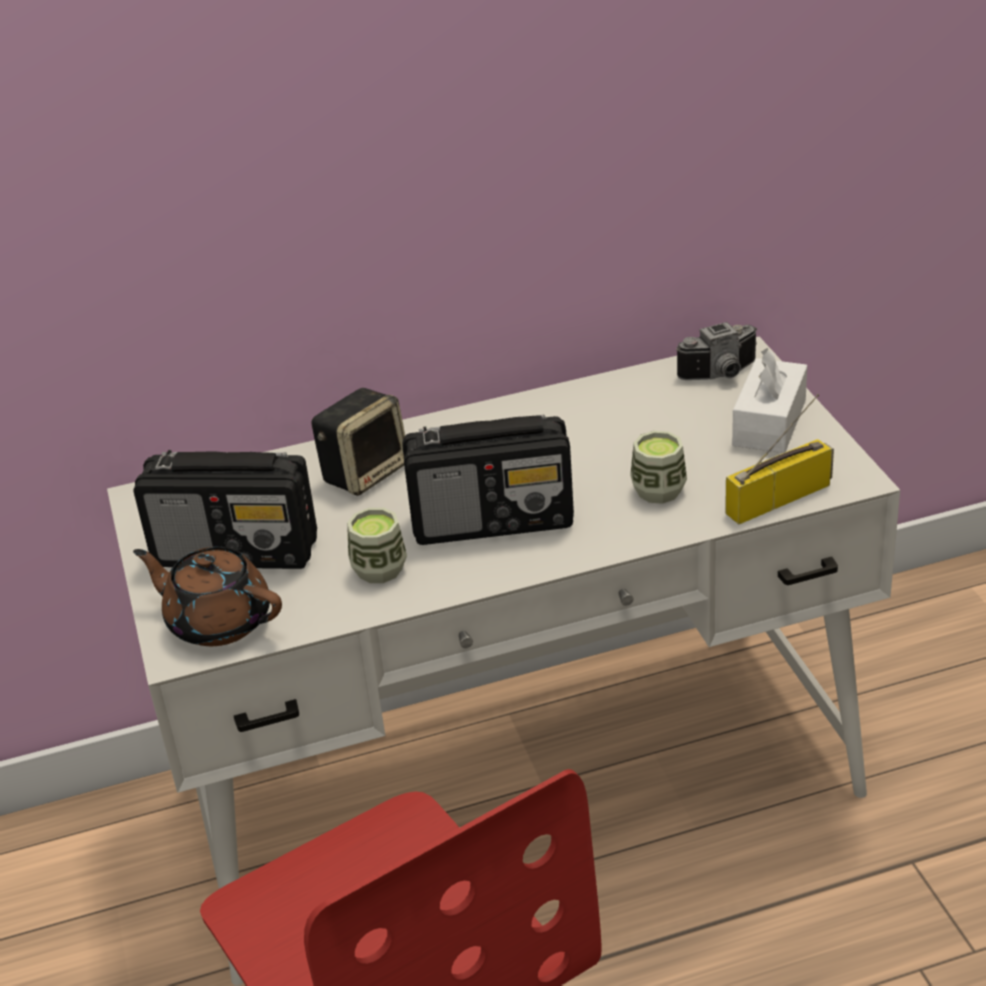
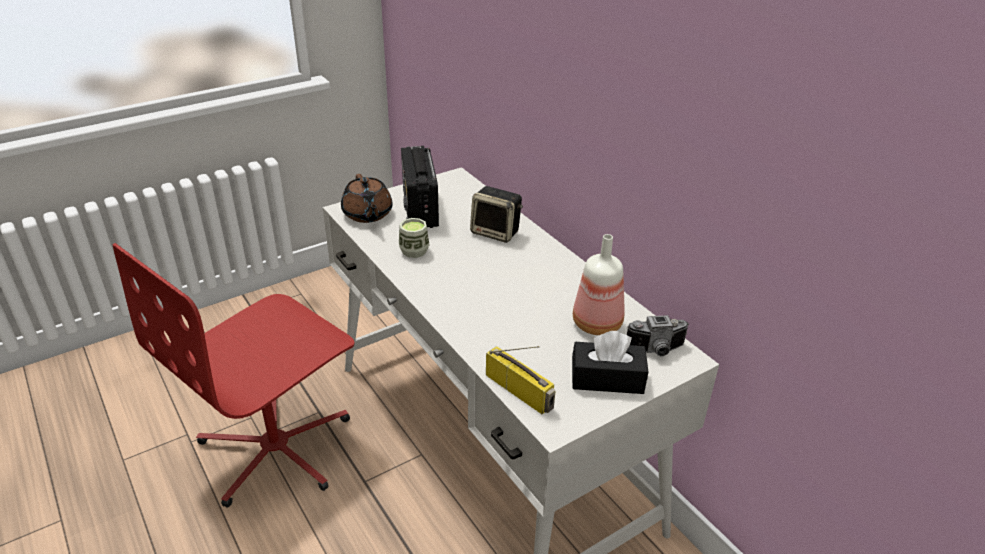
camera: 70 degrees right, 0 degrees up
brown teapot [133,547,282,646] -> brown teapot turned 150 degrees clockwise [341,174,392,223]
radio [402,415,574,545] -> none
cup [630,431,687,504] -> none
camera [676,322,757,380] -> camera turned 60 degrees counterclockwise [627,315,689,356]
white tissue box [732,348,807,453] -> black tissue box [572,331,648,394]
none -> bottle [573,234,625,335]

